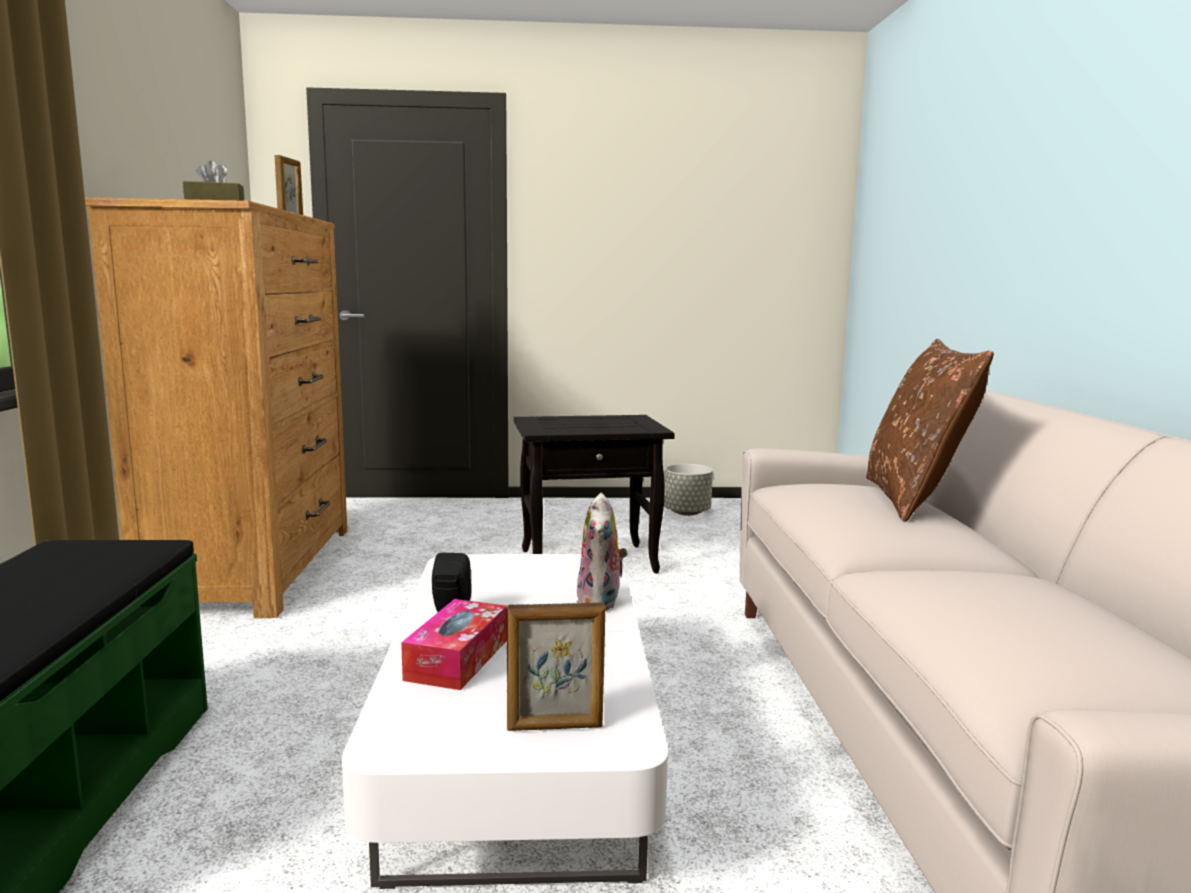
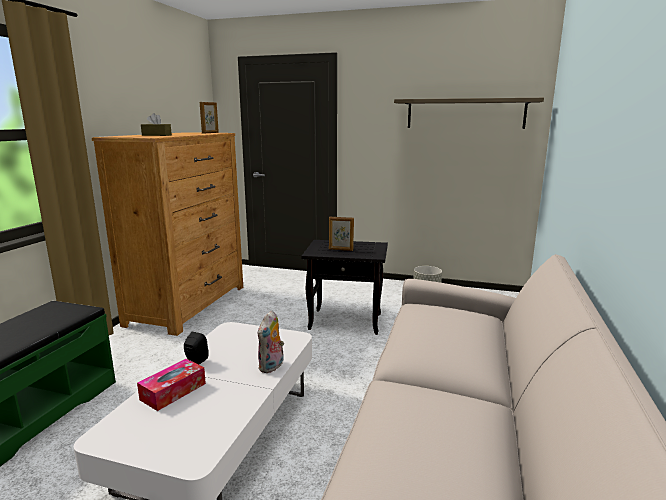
camera: 20 degrees right, 5 degrees up
picture frame [507,602,605,731] -> picture frame moved to [329,216,354,251]
brown pillow [866,339,994,522] -> none
none -> shelf [394,98,544,129]

